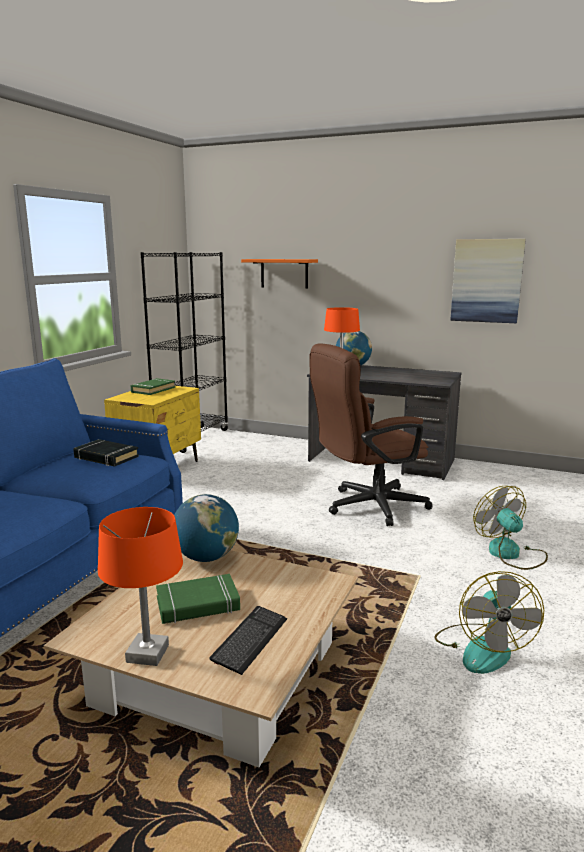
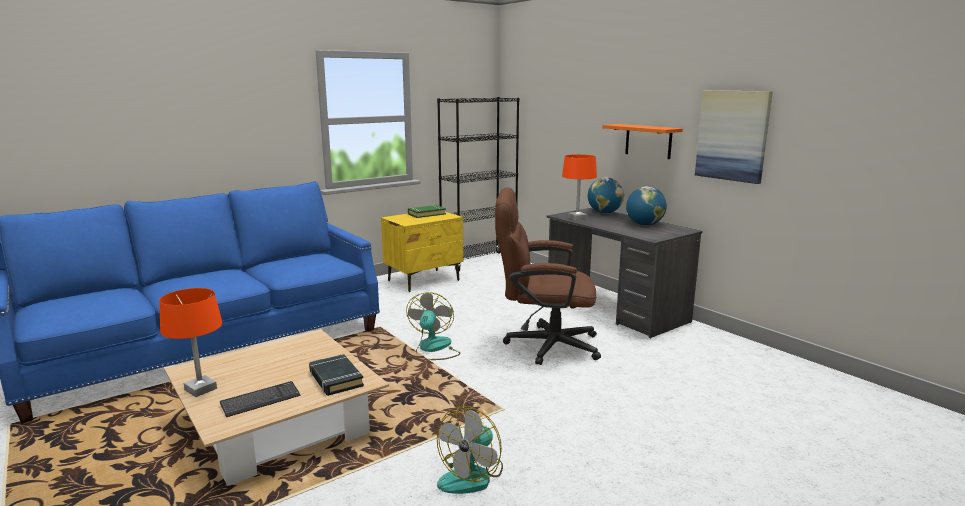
camera: 30 degrees right, 0 degrees up
black book [73,439,139,467] -> black book moved to [309,354,364,396]
green book [156,574,240,624] -> none
globe [174,494,239,562] -> globe moved to [626,186,667,226]
orange shelf [241,259,318,288] -> orange shelf moved to [602,124,683,159]
fan [473,486,548,570] -> fan moved to [406,292,460,360]

